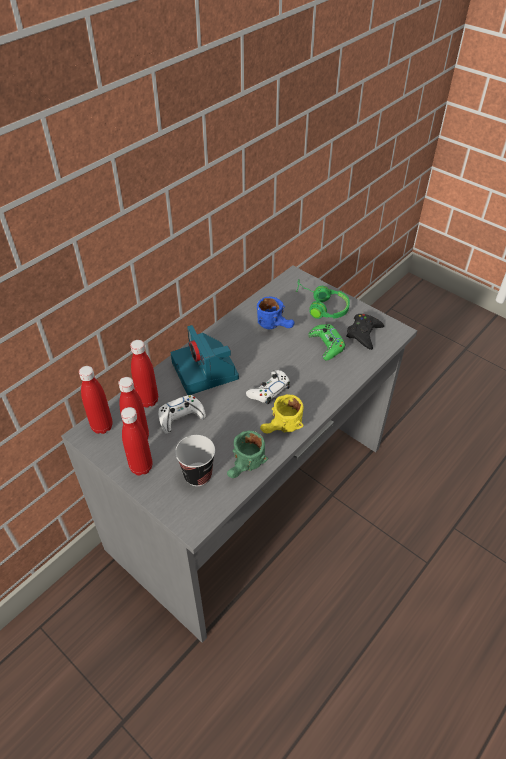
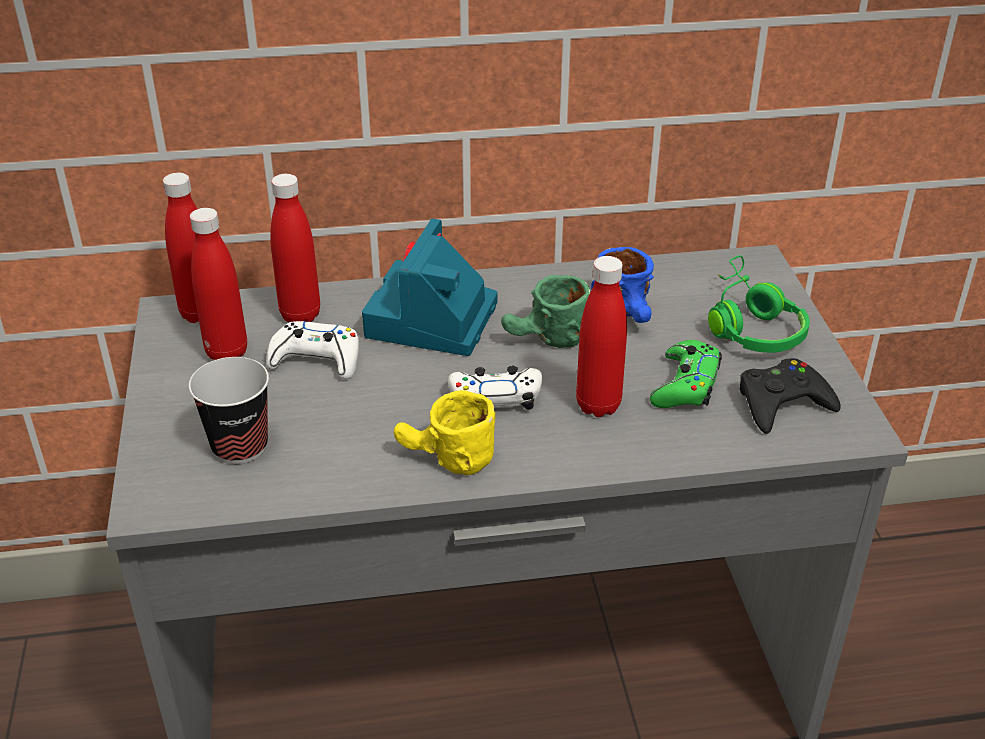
camera: 40 degrees right, 10 degrees down
red bottle [121,407,153,476] -> red bottle moved to [576,256,627,417]
green mug [227,430,268,478] -> green mug moved to [501,275,591,348]

